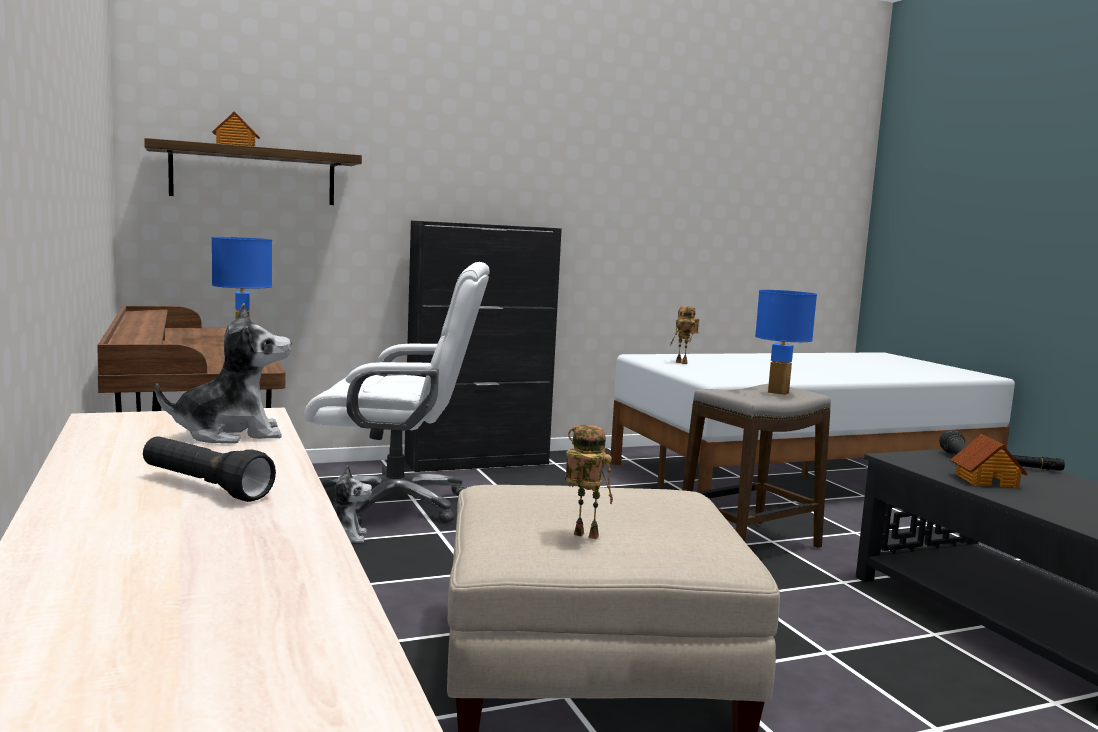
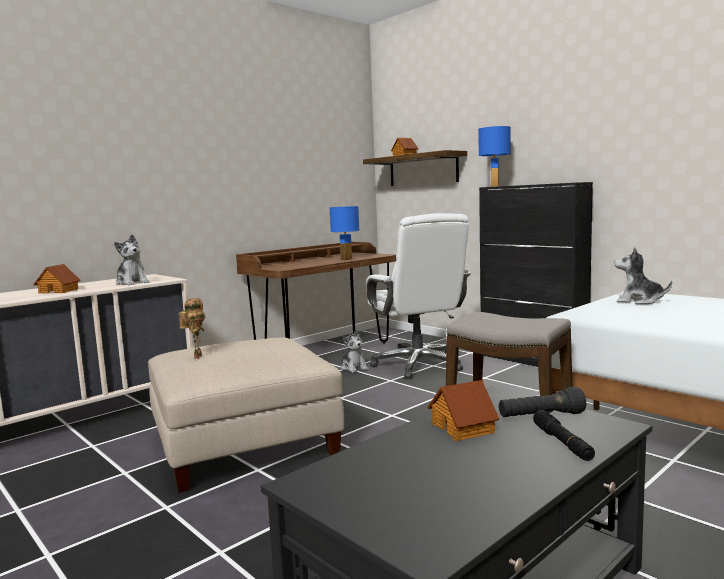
camera: 70 degrees right, 0 degrees up
black flashlight [143,436,276,502] -> toy house [33,264,81,294]
toy robot [670,306,699,364] -> plush toy [615,247,672,304]
blue table lamp [755,290,817,395] -> blue table lamp moved to [478,126,511,187]

